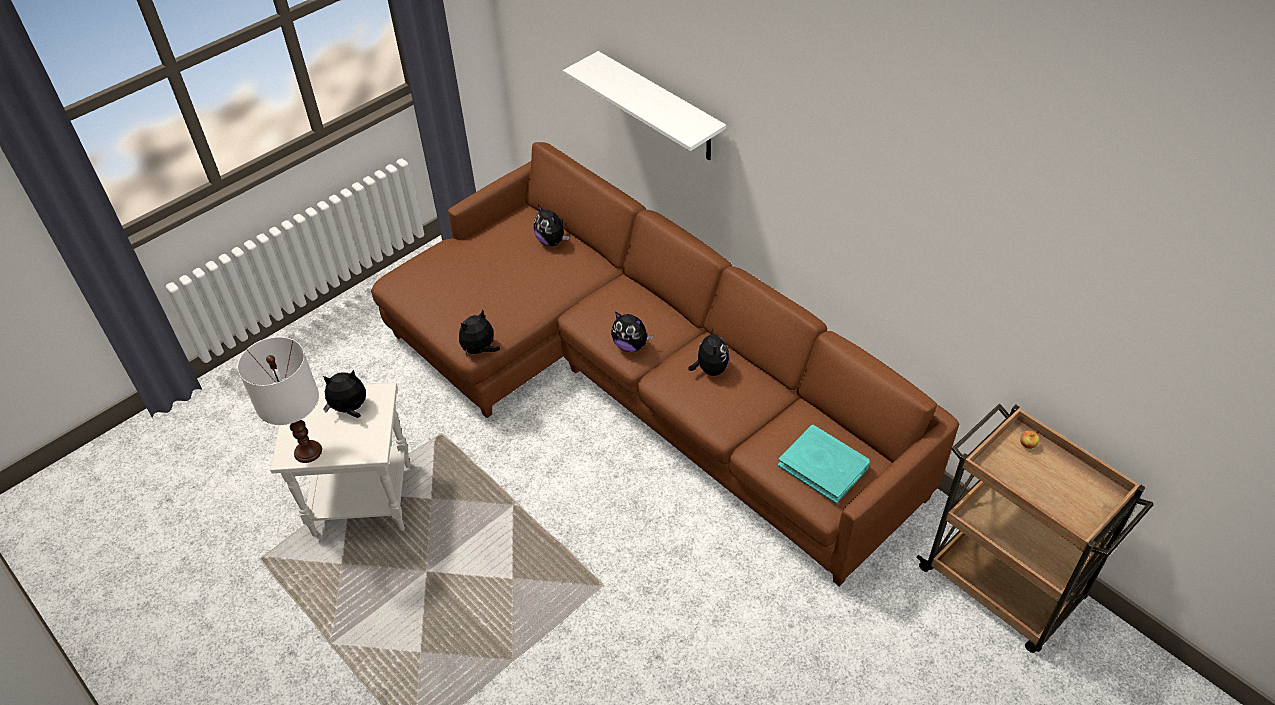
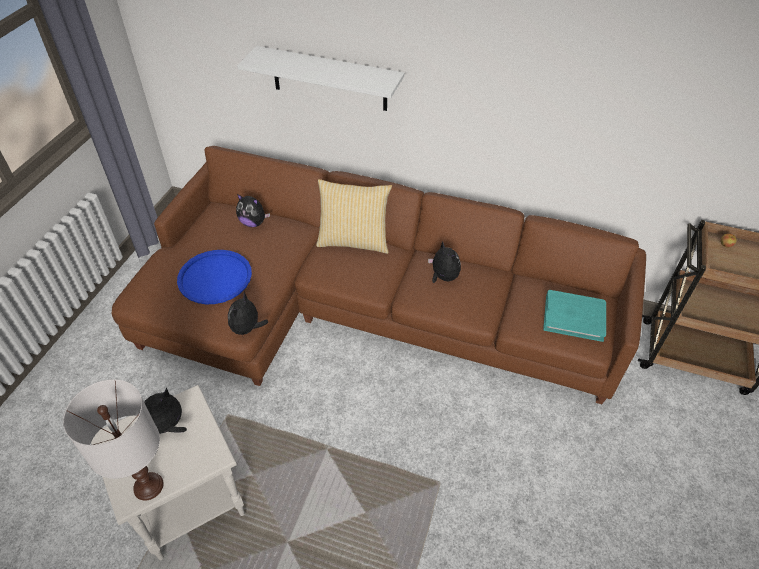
camera: 30 degrees left, 0 degrees up
plush toy [611,312,653,352] -> none
none -> blue tray [177,250,252,304]
none -> pillow [316,179,392,254]

